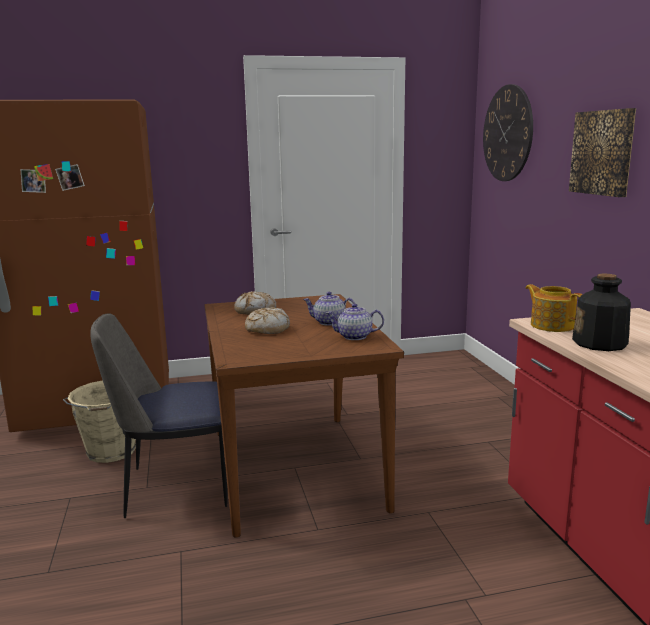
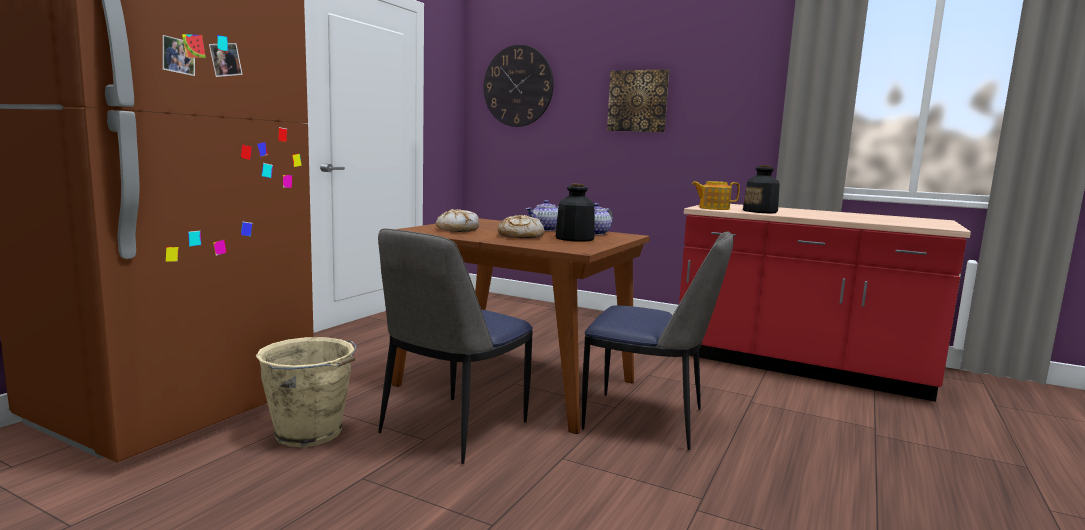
camera: 50 degrees left, 5 degrees down
none -> bottle [556,183,595,242]
none -> chair [582,231,734,450]

